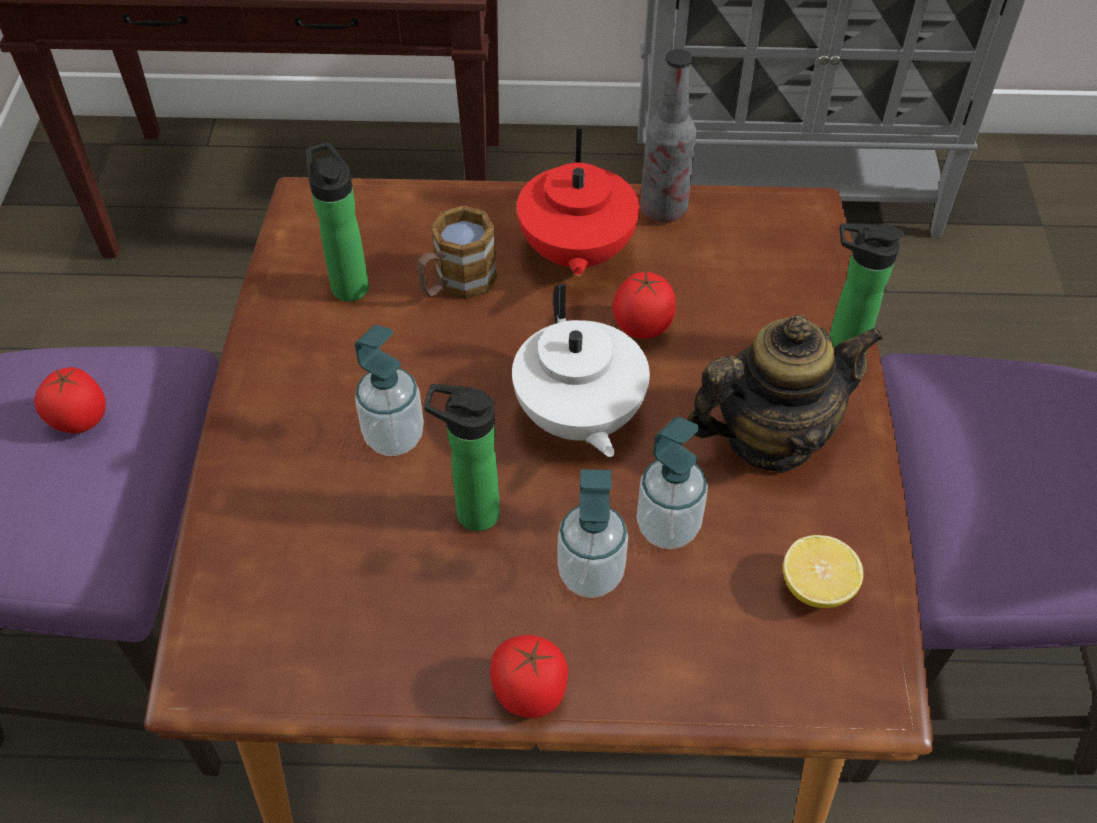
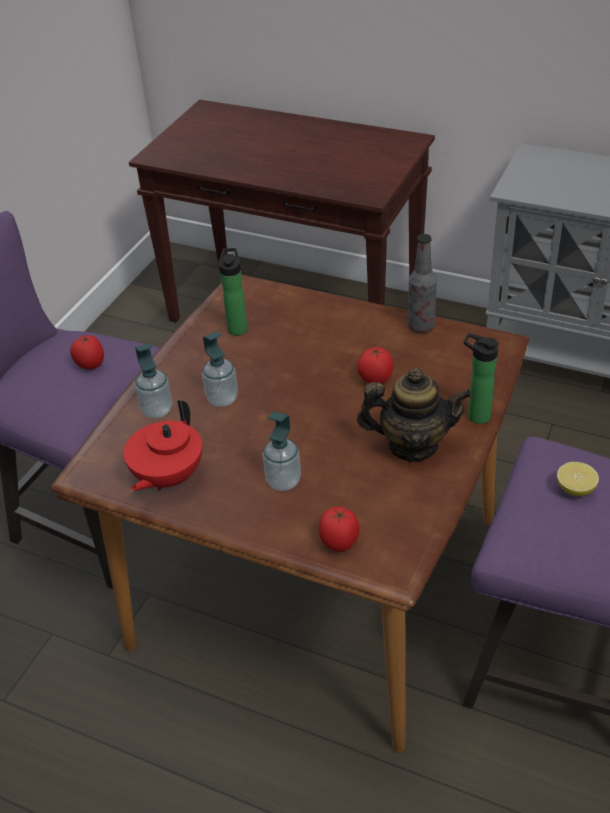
camera: 25 degrees right, 10 degrees down
mug [417,205,497,300] -> none
bottle [424,384,500,531] -> none
tomato [490,635,568,718] -> tomato moved to [318,507,360,552]
white teapot [512,284,650,457] -> none
red teapot [517,128,640,276] -> red teapot moved to [123,400,202,491]
soap dispenser [636,417,708,549] -> soap dispenser moved to [135,343,172,418]
lemon [783,535,863,608] -> lemon moved to [557,462,599,496]

